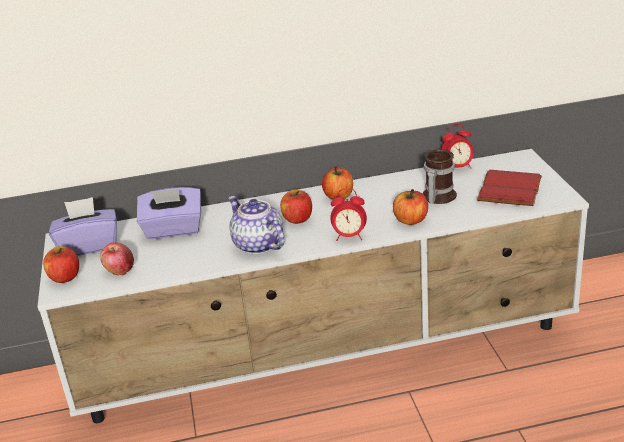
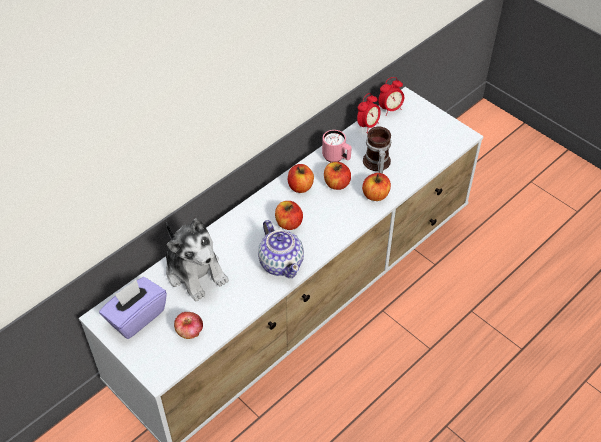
camera: 35 degrees left, 20 degrees up
apple [43,246,79,283] -> apple moved to [324,162,351,190]
purple tissue box [137,187,201,239] -> plush toy [166,218,229,301]
teapot [228,196,285,254] -> teapot turned 135 degrees counterclockwise [258,220,304,278]
alarm clock [330,188,367,241] -> alarm clock moved to [378,77,404,116]
red book [477,170,542,206] -> none
none -> pink mug [322,130,352,162]

